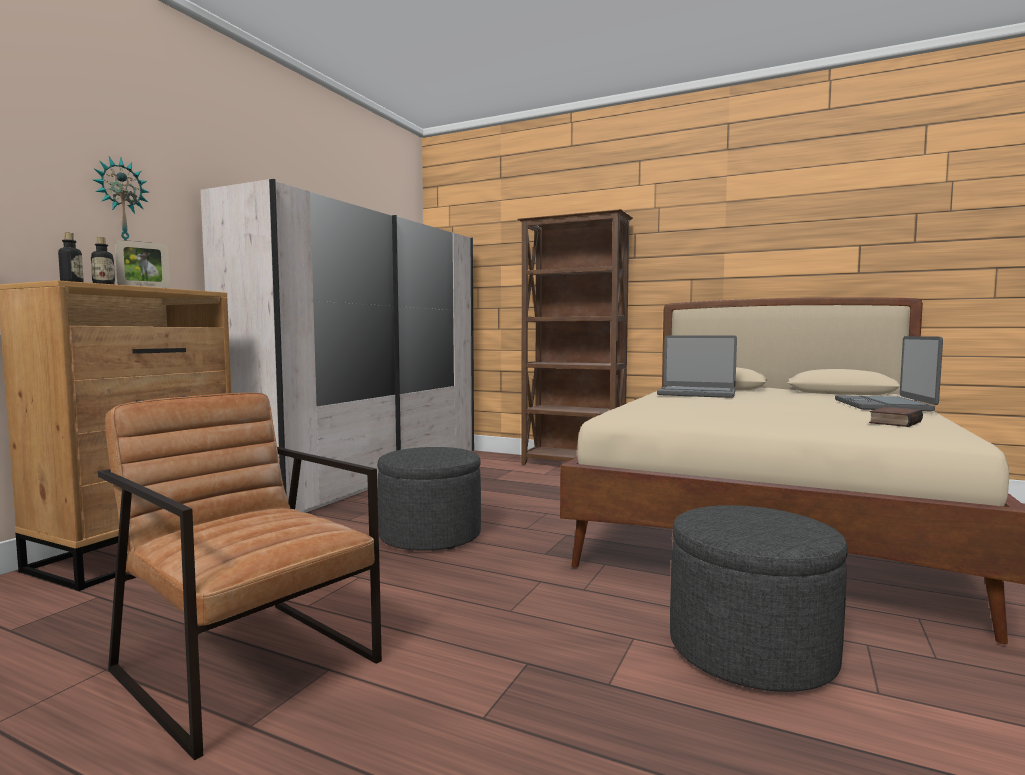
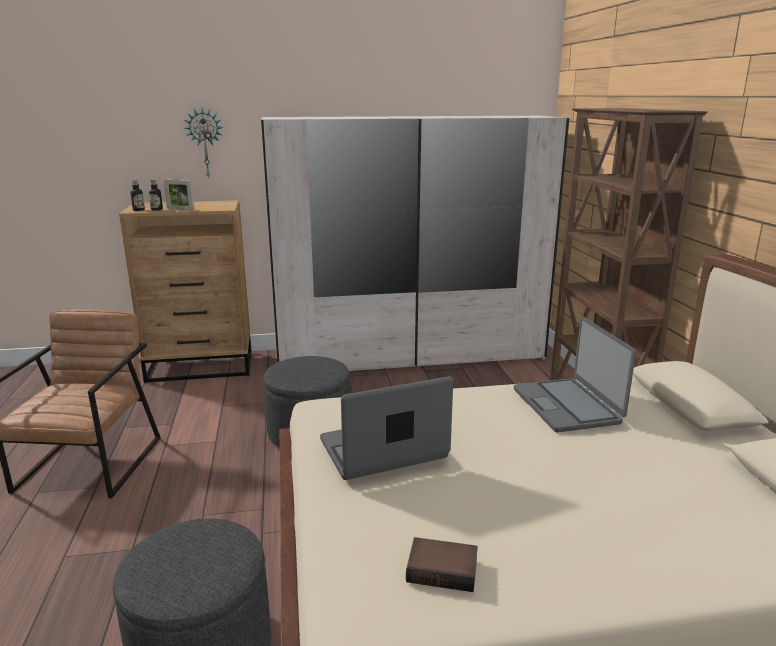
camera: 55 degrees right, 15 degrees up
laptop [835,336,943,411] -> laptop moved to [320,376,453,480]

